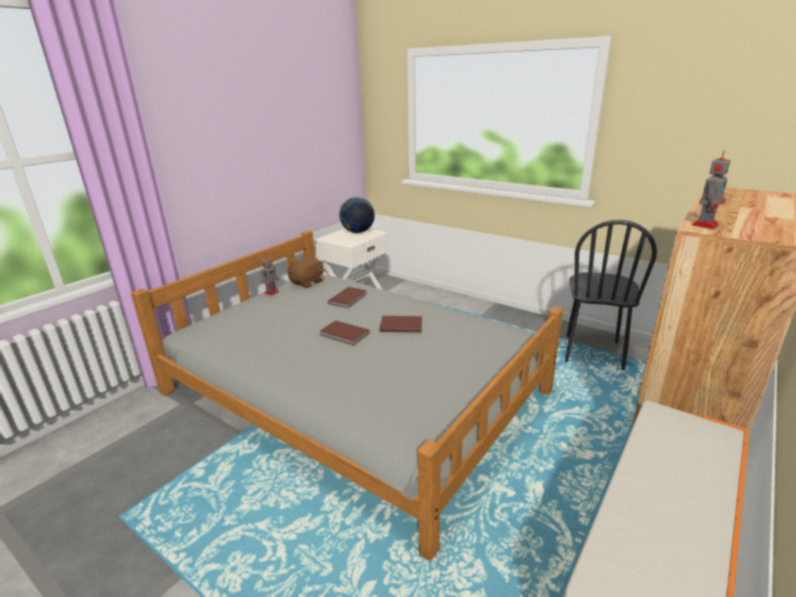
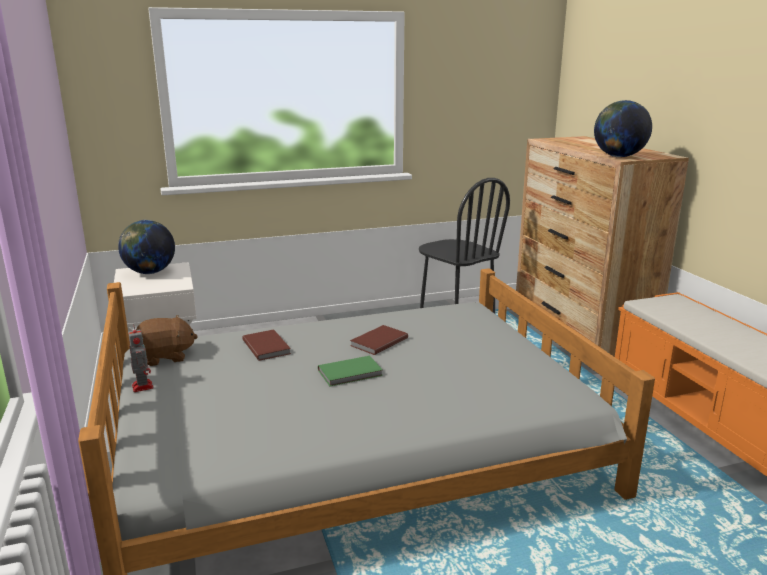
camera: 55 degrees left, 5 degrees down
brown plush toy [287,257,324,288] -> brown plush toy turned 90 degrees clockwise [136,315,198,366]
brown book [320,320,370,346] -> green book [318,356,383,386]
toy robot [692,150,731,229] -> globe [594,100,652,157]

